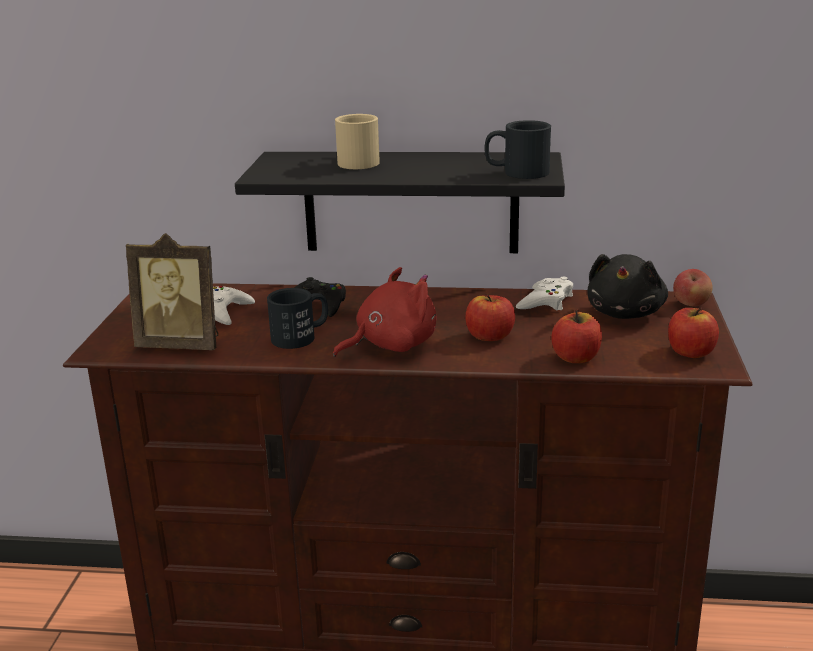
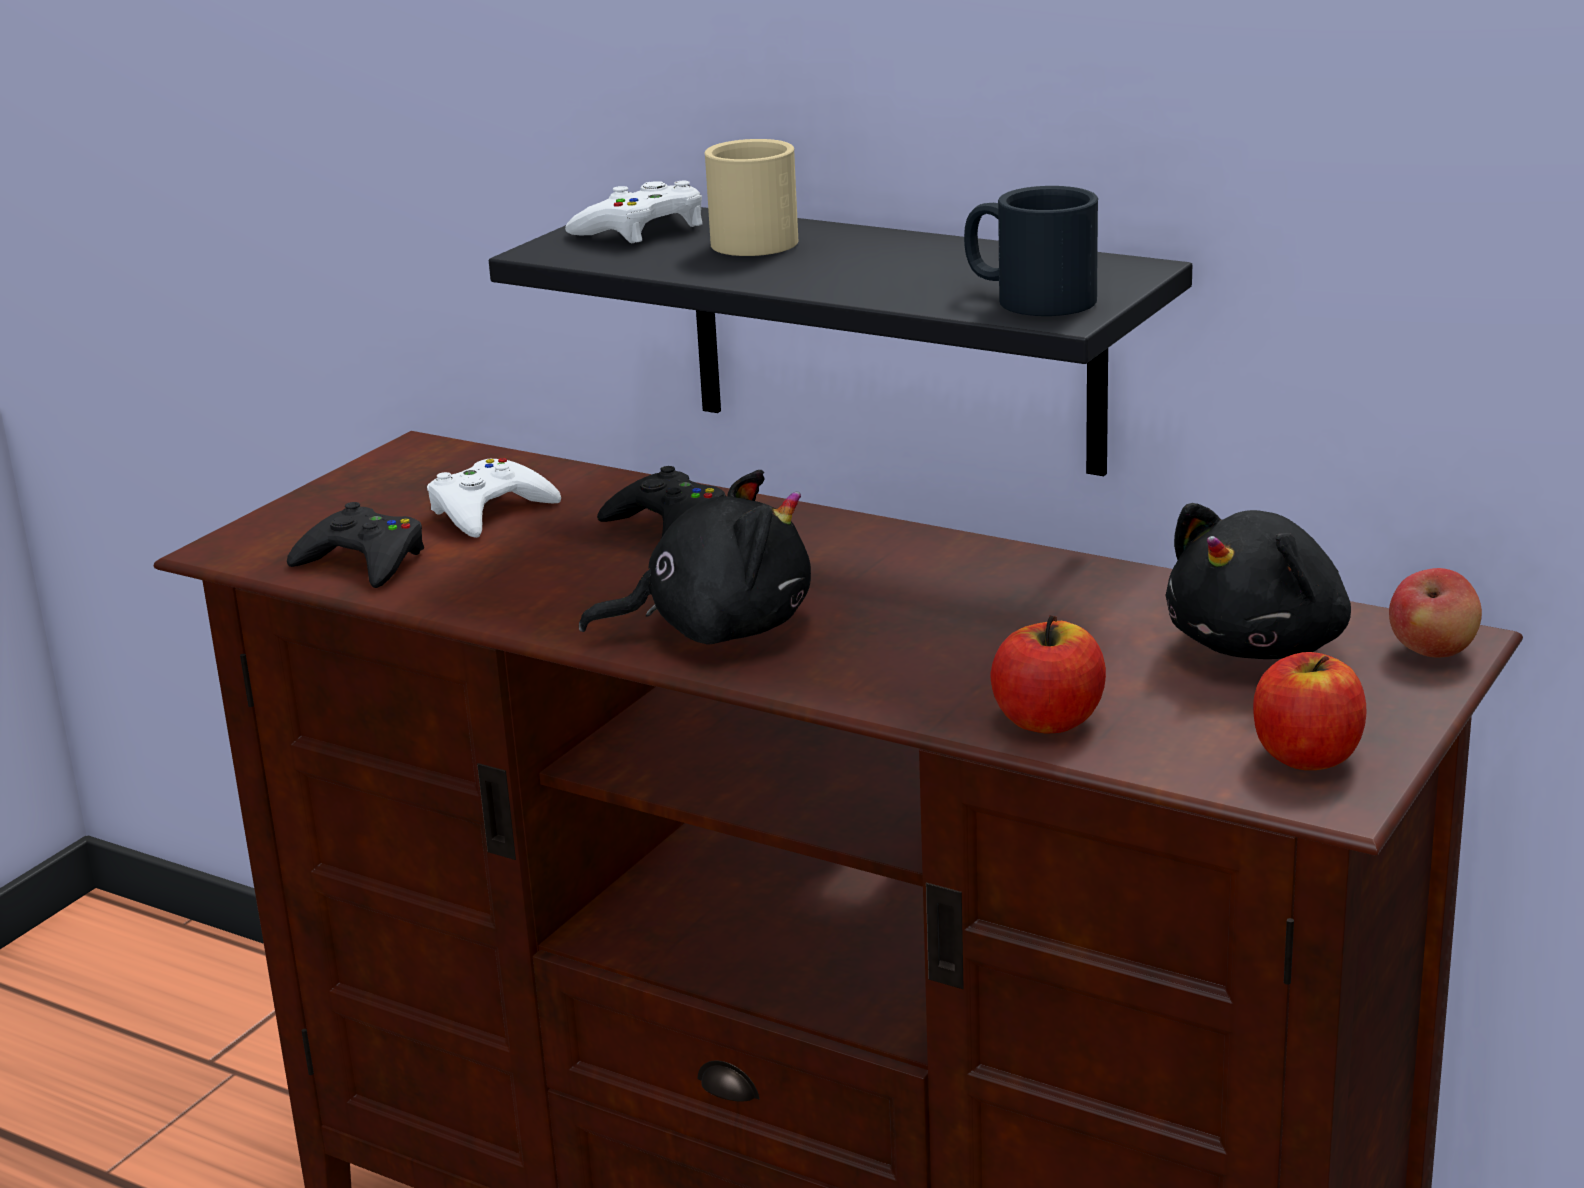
camera: 25 degrees right, 0 degrees up
picture frame [126,233,218,350] -> black game controller [287,502,424,588]
black mug [267,288,328,349] -> none
red plush toy [333,267,437,357] -> black plush toy [579,470,811,645]
apple [465,295,515,341] -> none
white game controller [516,277,573,311] -> white game controller moved to [565,181,702,243]

